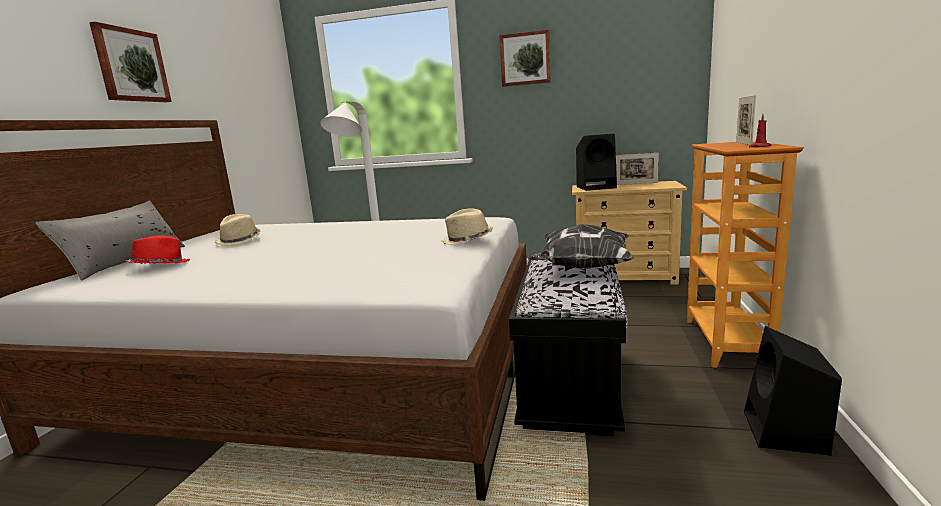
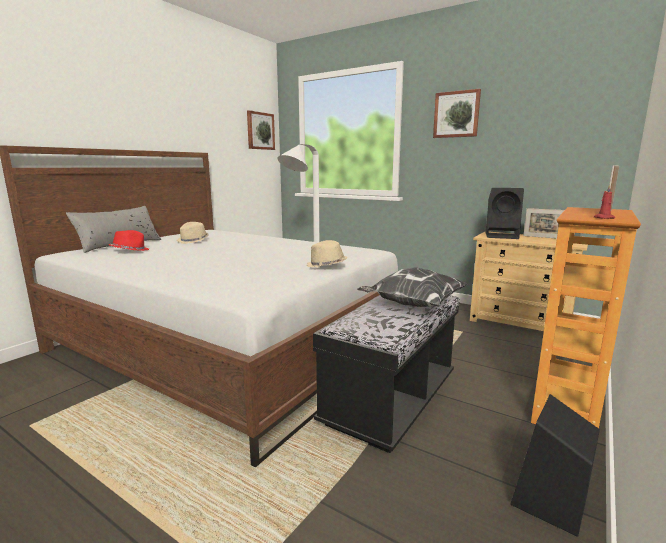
camera: 20 degrees right, 0 degrees up
picture [89,22,172,102] -> picture moved to [247,110,275,150]

